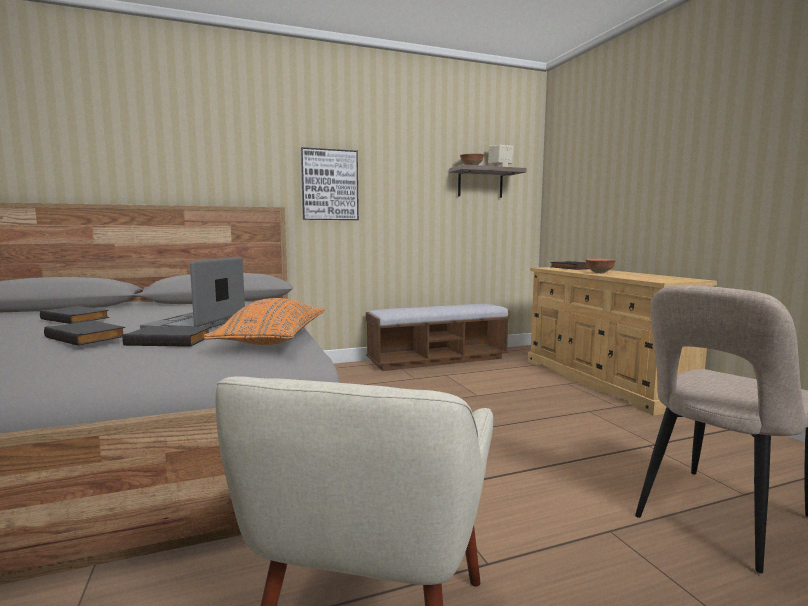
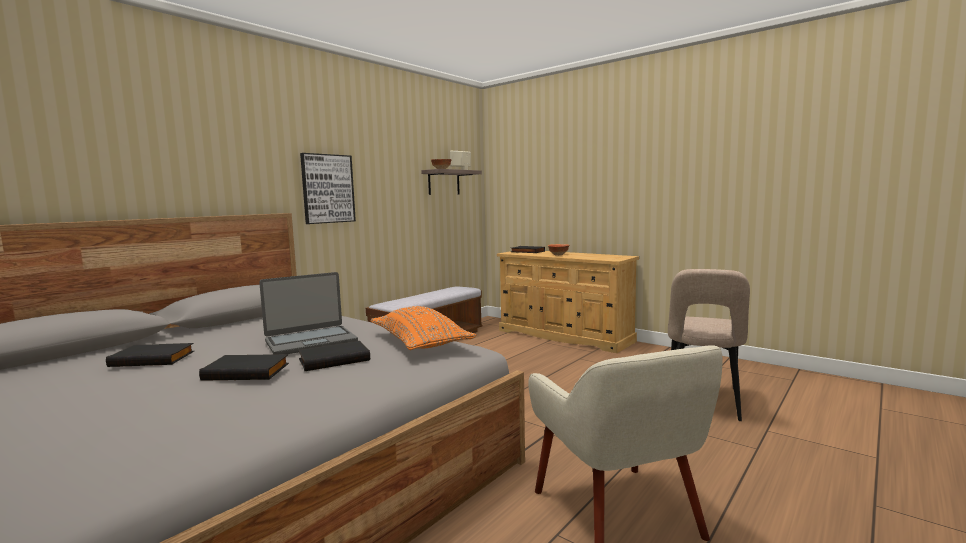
camera: 30 degrees left, 0 degrees up
laptop [140,257,245,329] -> laptop turned 105 degrees counterclockwise [259,272,358,354]

